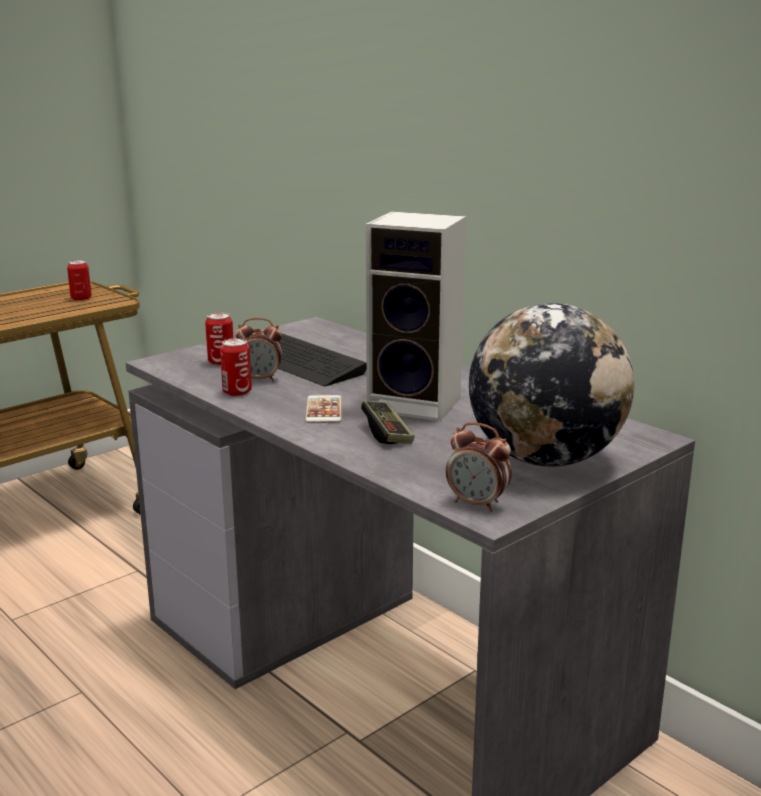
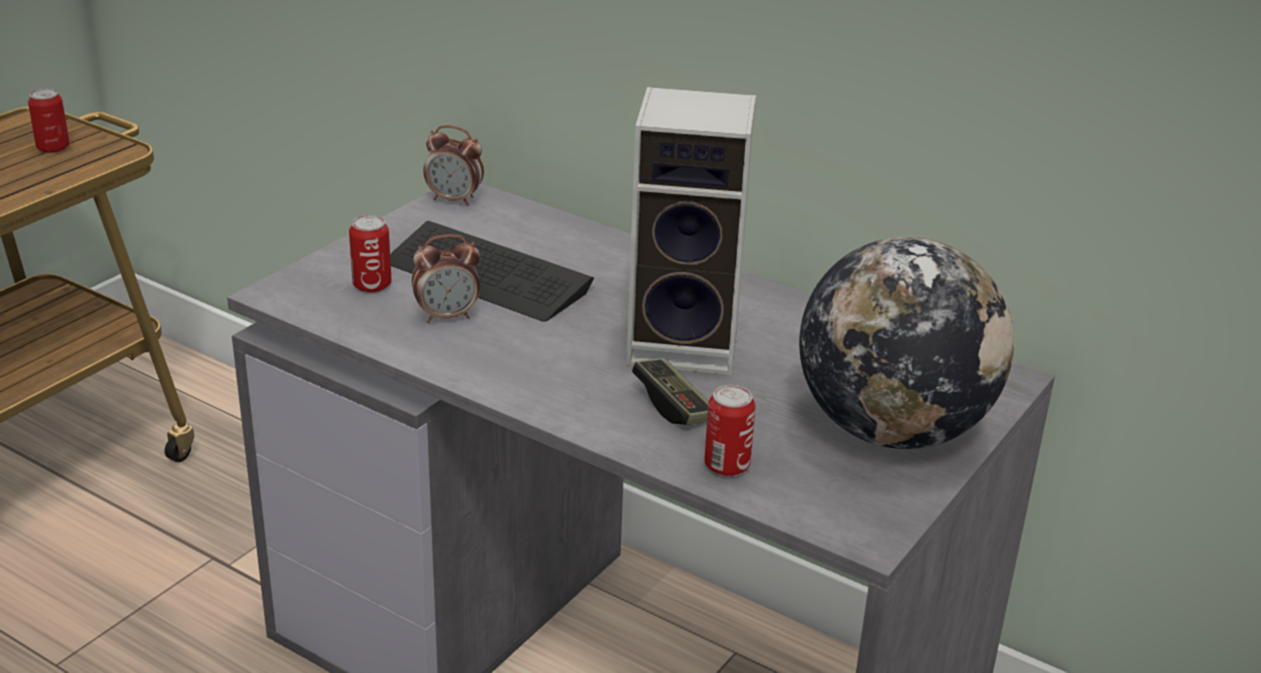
camera: 15 degrees left, 10 degrees up
can [220,338,252,396] -> can moved to [704,385,756,477]
phone [306,395,342,423] -> none
alarm clock [446,422,512,512] -> alarm clock moved to [423,125,484,206]

